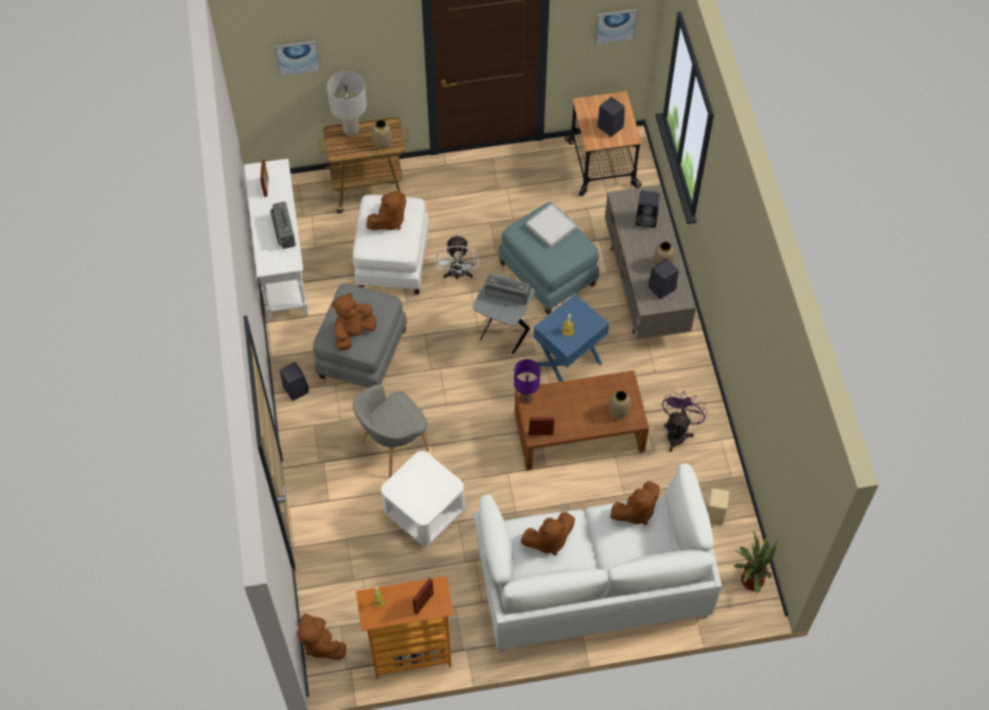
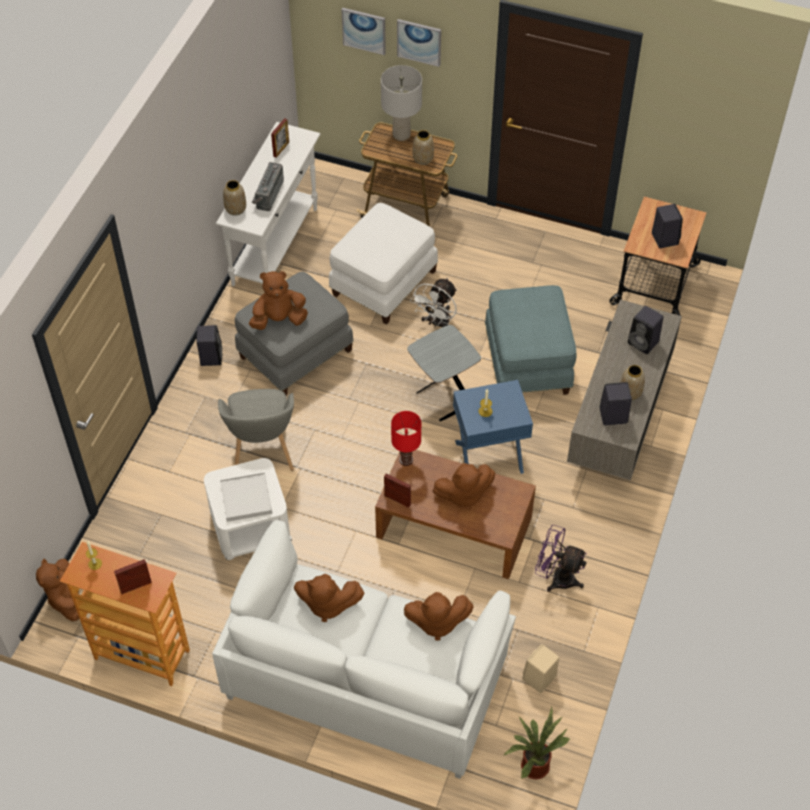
camera: 30 degrees right, 5 degrees down
grey armchair [353,384,429,478] -> grey armchair turned 90 degrees counterclockwise [218,389,294,471]
brown plush toy [367,190,406,230] -> brown plush toy moved to [433,463,495,510]
radio [485,274,531,305] -> none
purple table lamp [514,359,540,404] -> red table lamp [391,411,422,466]
white tray [526,203,578,248] -> white tray moved to [220,472,272,522]
picture [594,9,637,44] -> picture moved to [397,19,441,67]
vase [609,390,631,419] -> vase moved to [223,180,246,216]
purple fan [662,390,708,452] -> purple fan turned 120 degrees counterclockwise [535,524,587,592]

